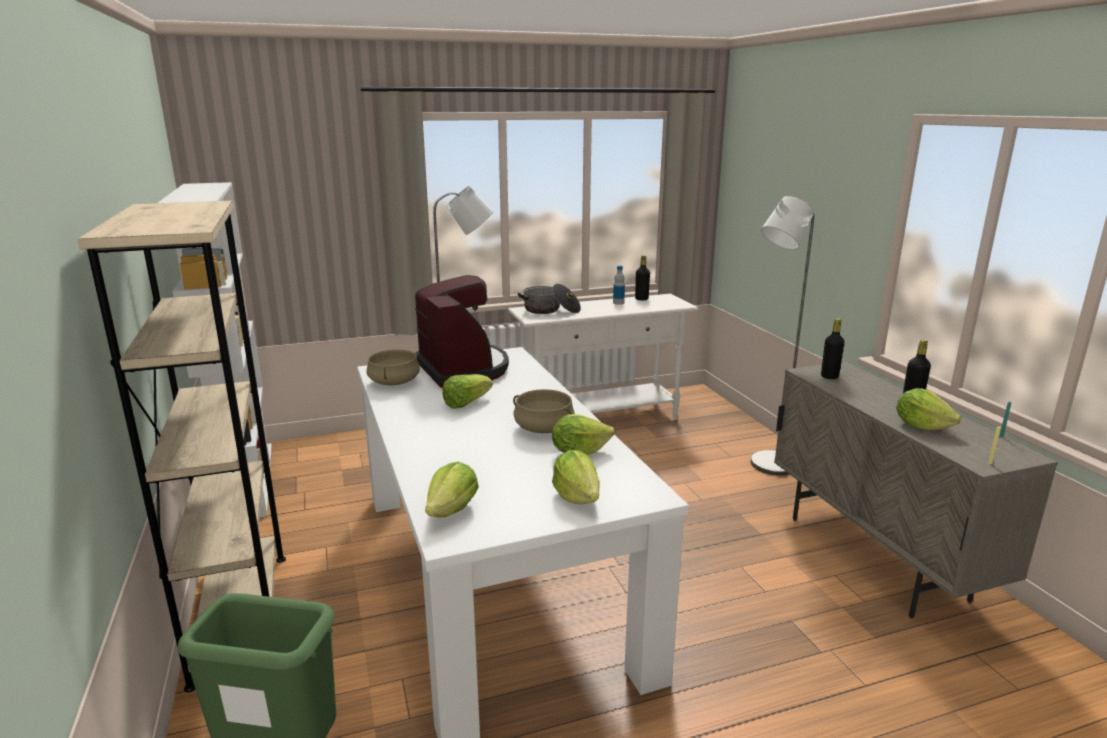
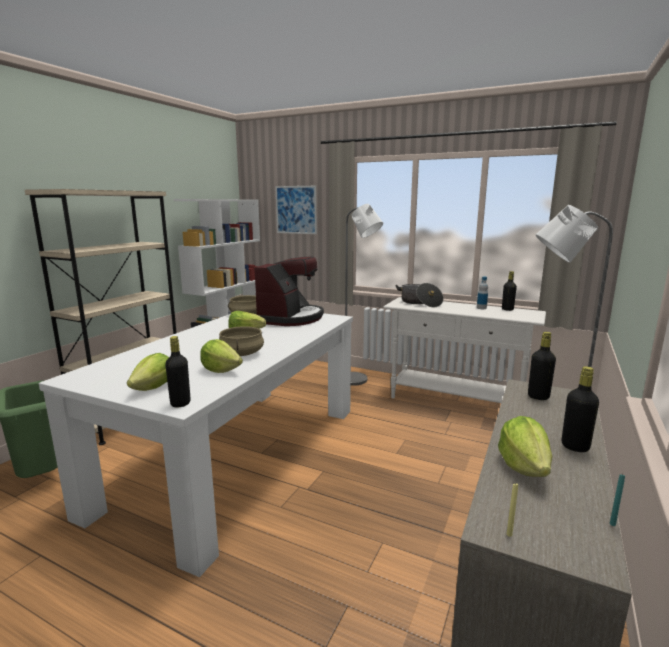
camera: 45 degrees right, 5 degrees down
lettuce [425,462,479,518] -> none
none -> black bottle [165,336,190,407]
none -> picture [275,186,317,234]

